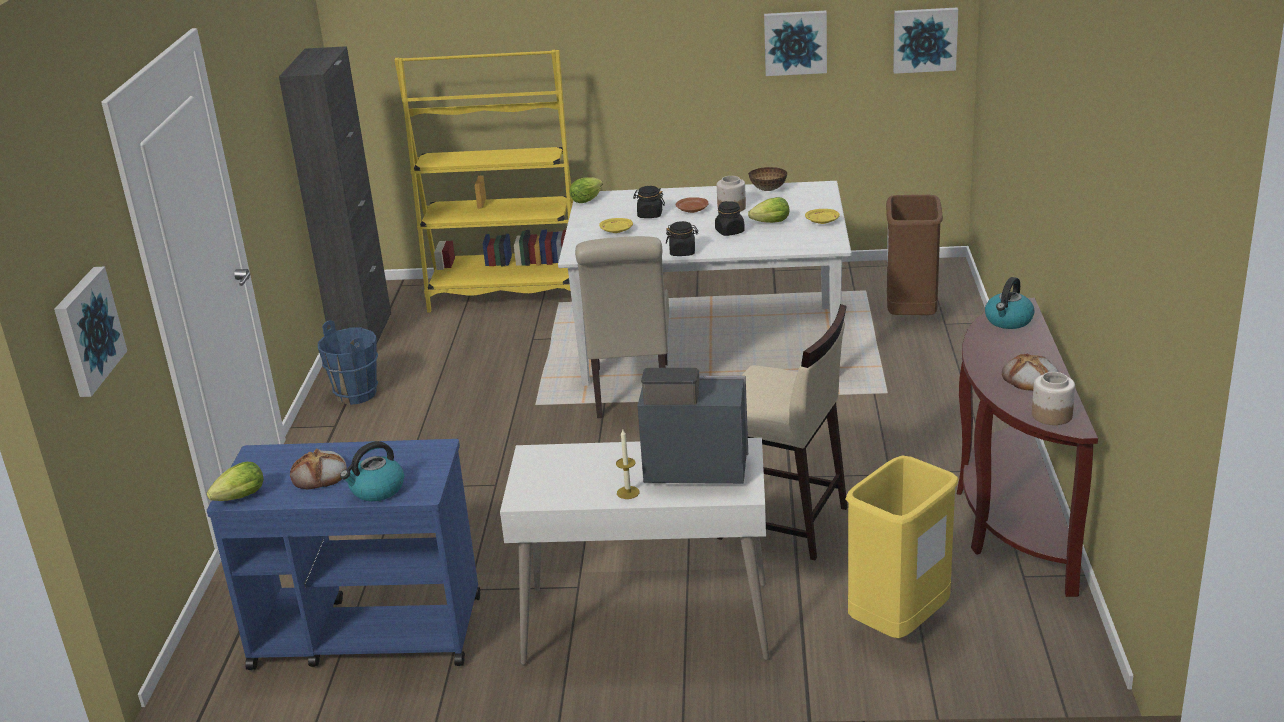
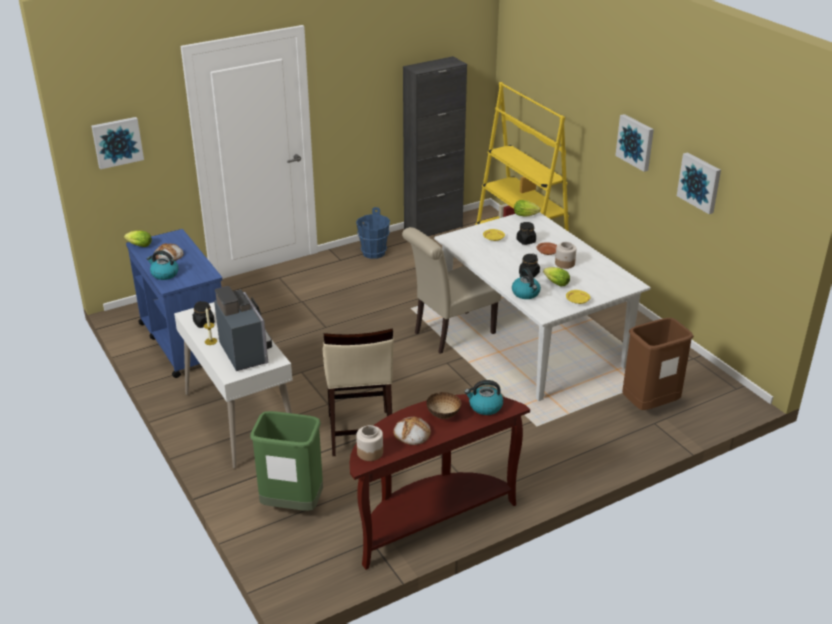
camera: 55 degrees right, 5 degrees up
black jar [666,221,698,256] -> black jar moved to [193,301,215,328]
bowl [748,167,787,191] -> bowl moved to [426,392,462,419]
yellow trash can [845,456,959,638] -> green trash can [250,411,323,511]
picture [893,8,958,74] -> picture moved to [615,114,654,172]
none -> kettle [512,268,541,299]

